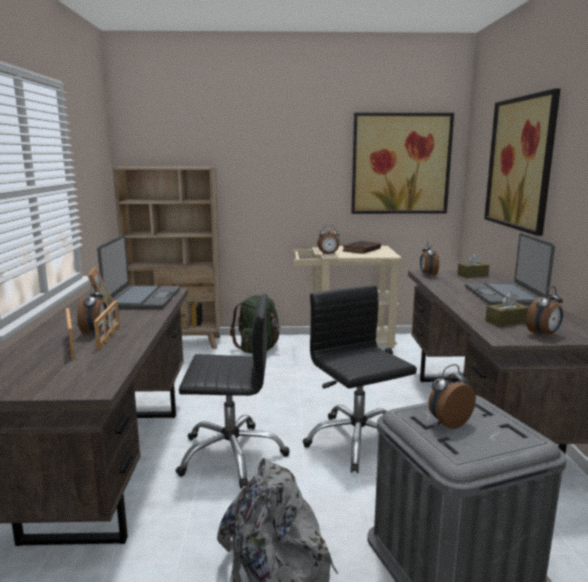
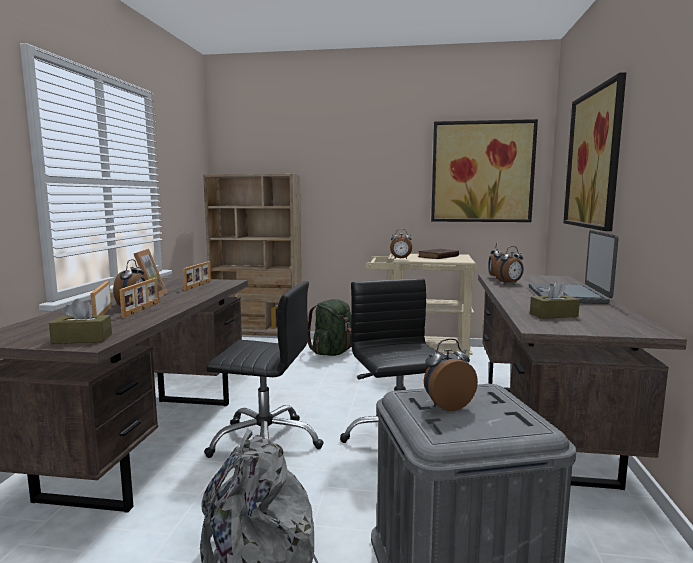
camera: 10 degrees right, 5 degrees down
laptop [97,235,180,309] -> picture frame [183,261,211,291]
brown tissue box [457,253,489,278] -> brown tissue box moved to [49,299,112,344]
alarm clock [526,287,563,337] -> alarm clock moved to [495,246,524,284]

